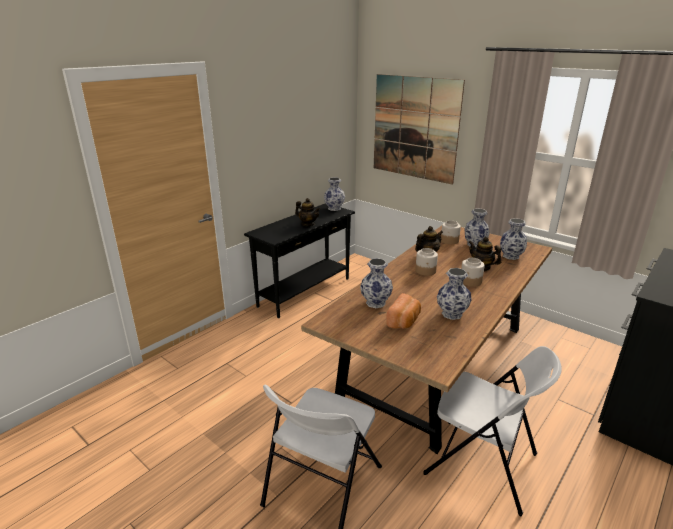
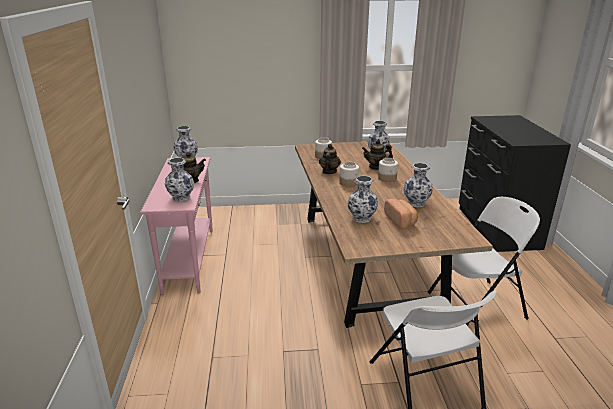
camera: 45 degrees left, 0 degrees up
black console table [244,203,355,318] -> pink console table [140,157,213,295]
picture [374,74,465,185] -> none
vase [465,208,489,248] -> vase moved to [165,158,194,202]

